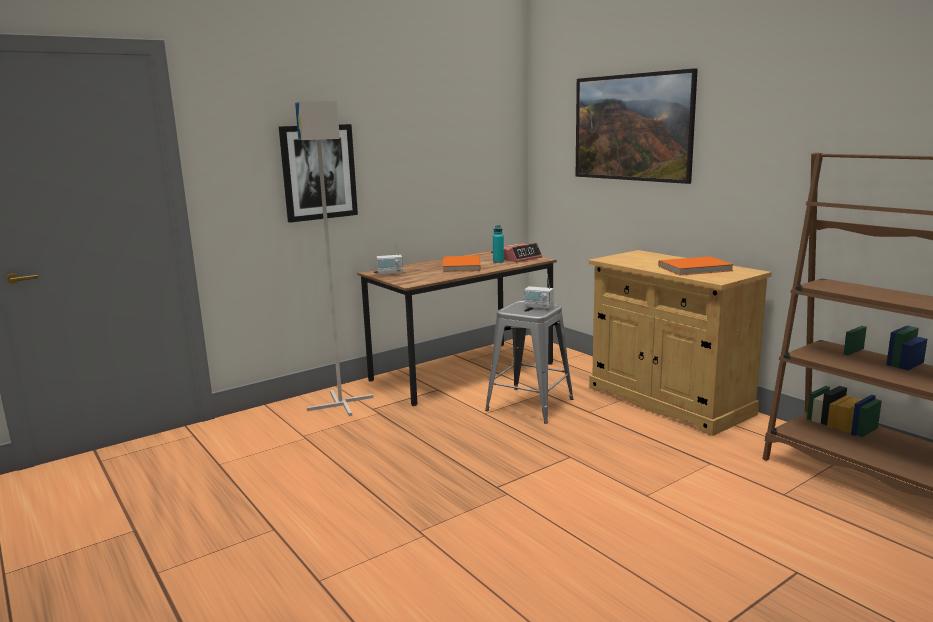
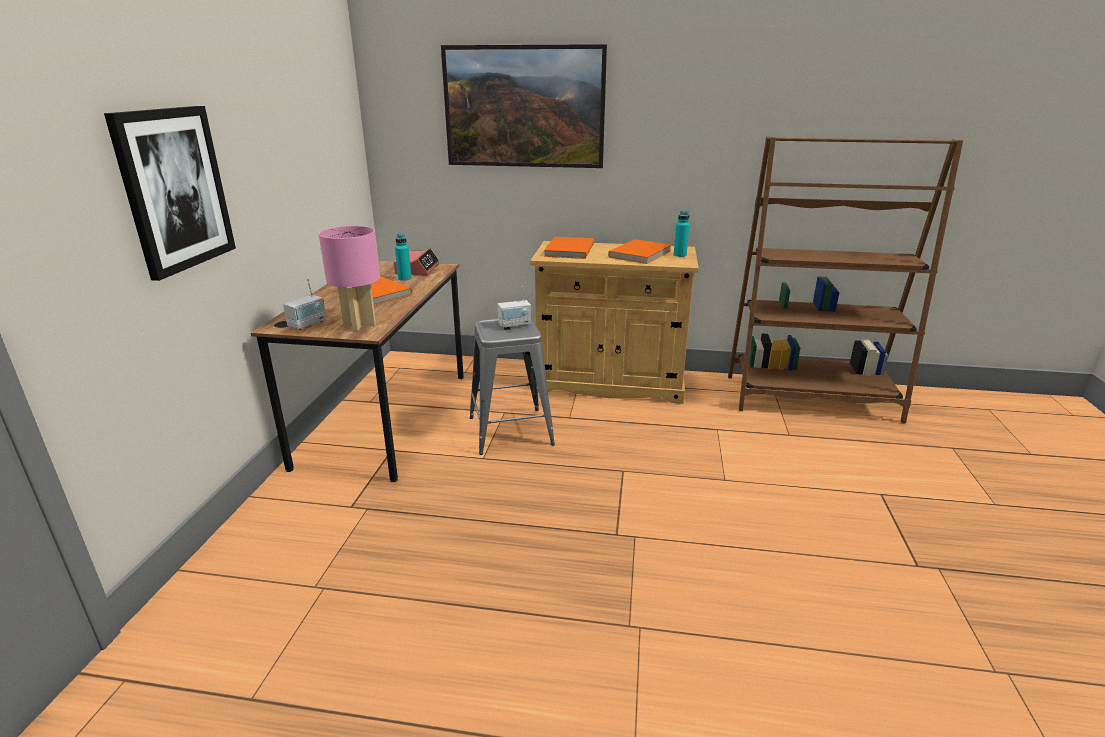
camera: 45 degrees left, 10 degrees up
grey floor lamp [295,101,373,416] -> none
none -> pink table lamp [319,226,380,331]
none -> orange book [544,237,594,259]
none -> turquoise bottle [674,211,690,257]

